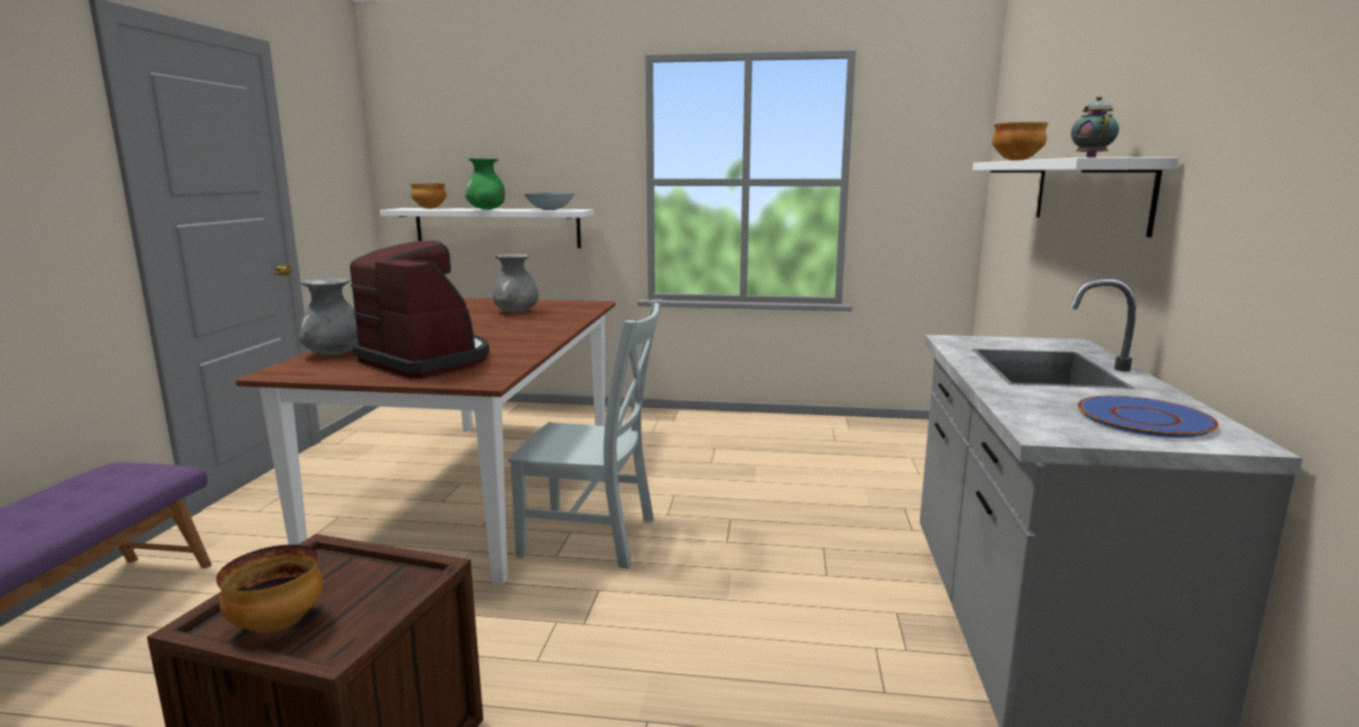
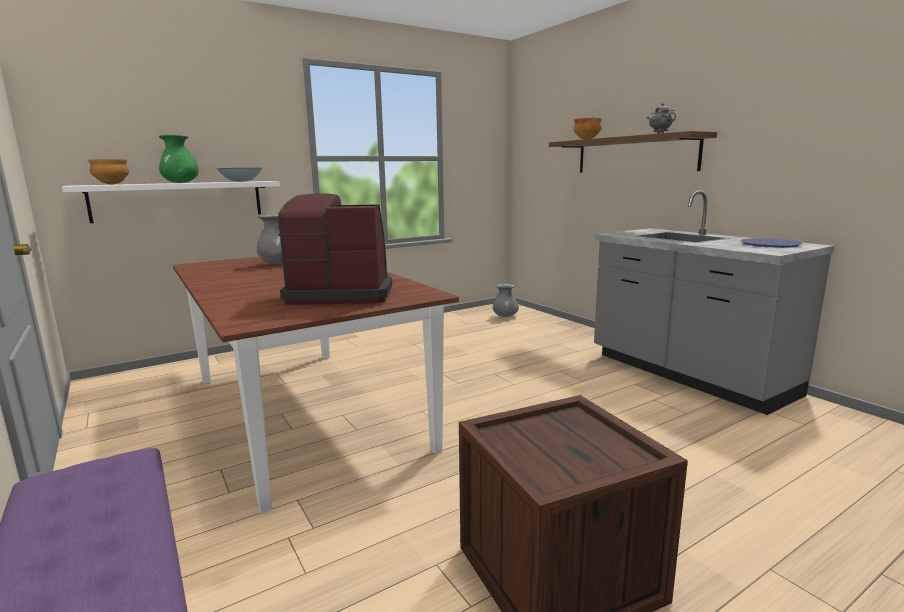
camera: 40 degrees left, 0 degrees up
bowl [216,545,323,633] -> none
grey vase [298,278,358,355] -> grey vase moved to [493,284,519,317]
grey chair [508,300,663,569] -> none
white shelf [973,157,1179,237] -> brown shelf [549,131,717,172]

